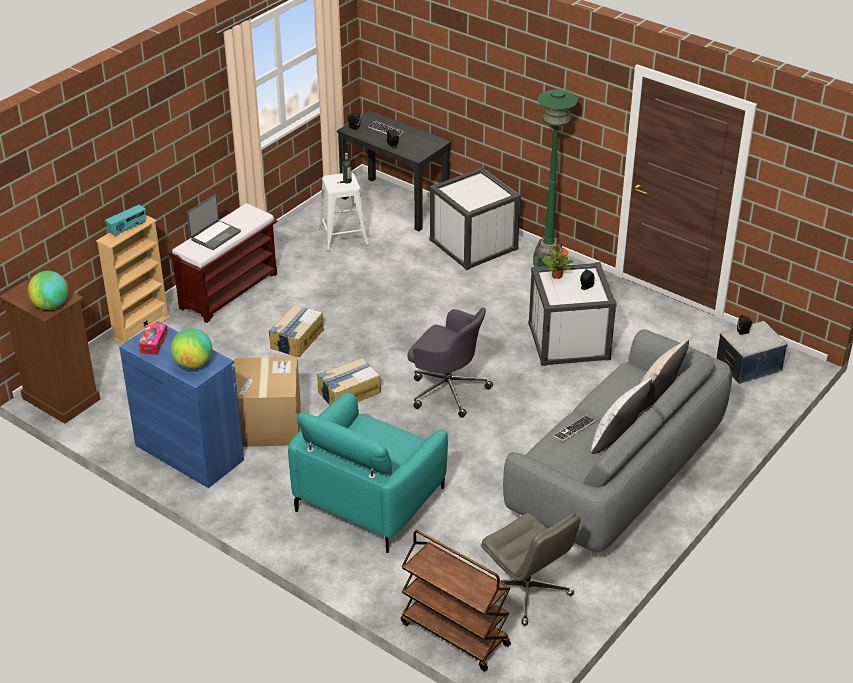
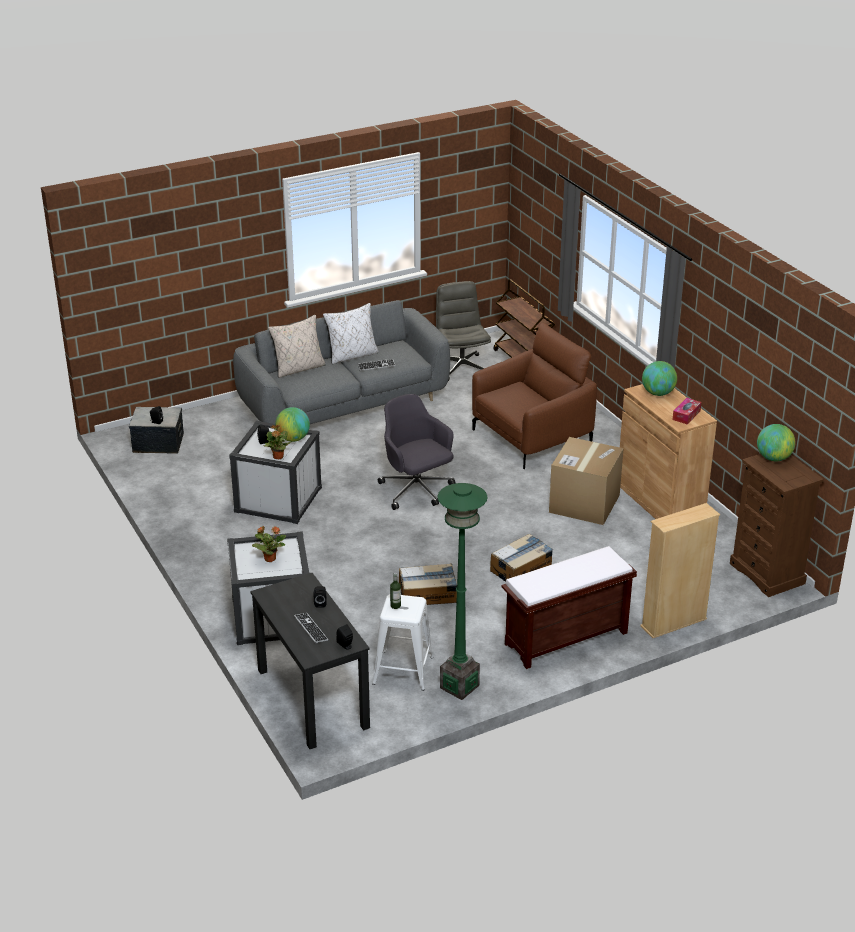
camera: 155 degrees left, 5 degrees down
radio [105,205,146,237] -> none
blue cabinet [119,321,244,488] -> brown cabinet [620,384,717,519]
laptop [187,195,241,250] -> none
turquoise armchair [288,392,448,553] -> brown armchair [472,323,597,469]
cardboard box [317,358,381,405] -> cardboard box moved to [399,563,457,605]
green floor lamp [533,89,578,267] -> green floor lamp moved to [438,483,487,700]
none -> potted plant [252,526,286,562]
none -> globe [275,407,310,442]

